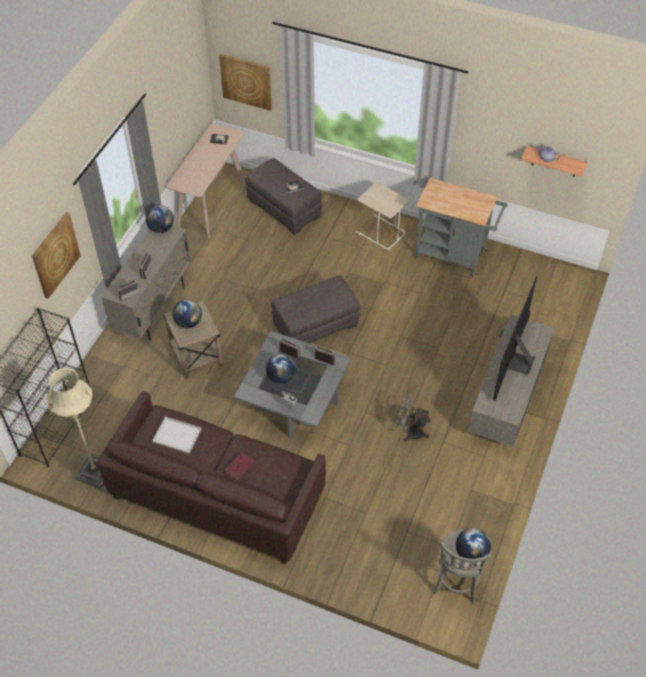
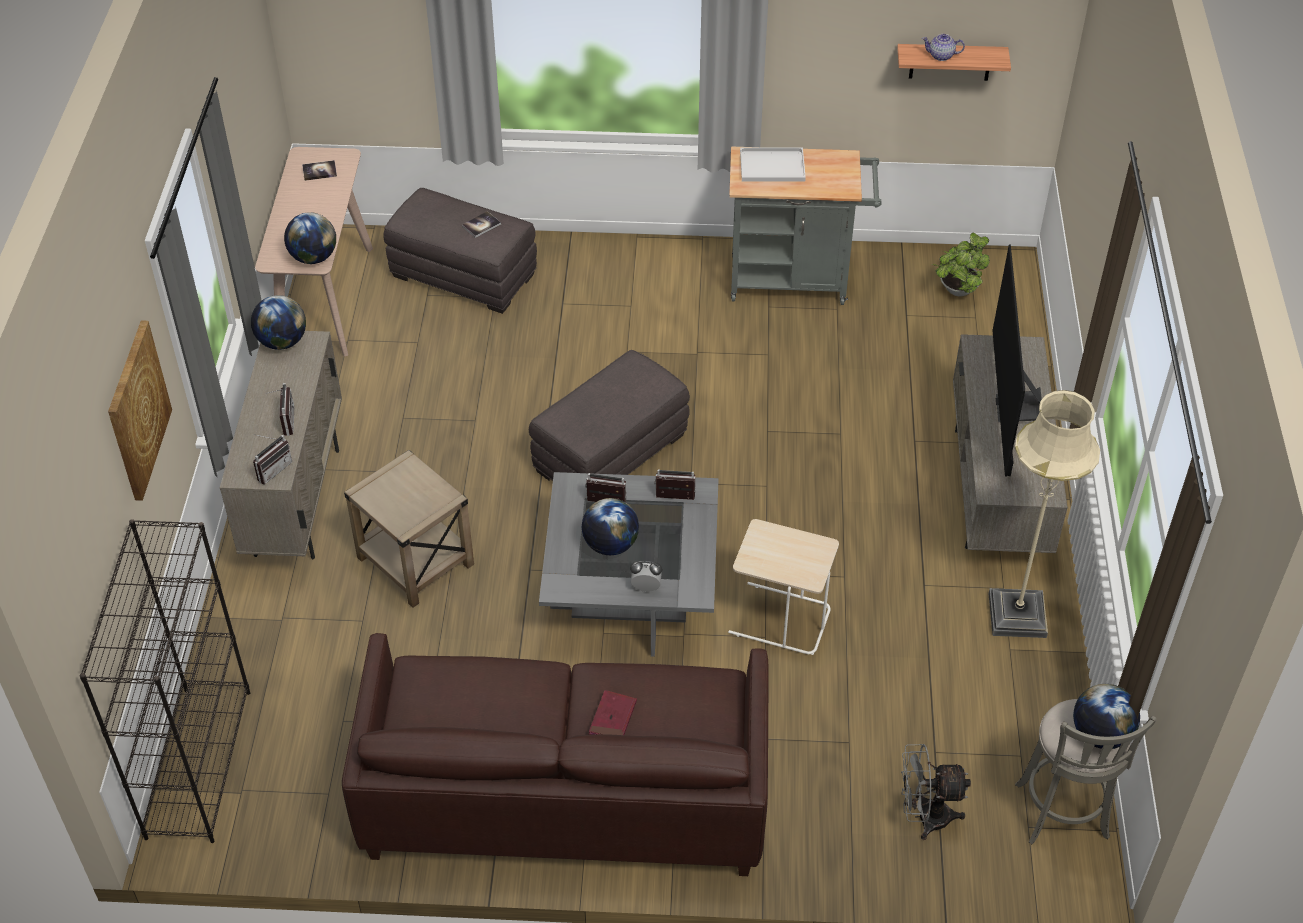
camera: 20 degrees left, 5 degrees down
beige floor lamp [46,368,104,489] -> beige floor lamp moved to [989,390,1100,638]
white tray [152,417,201,454] -> white tray moved to [740,147,806,181]
globe [173,299,202,328] -> globe moved to [284,212,336,264]
picture [219,54,272,111] -> none
beige side table [356,182,409,250] -> beige side table moved to [728,519,839,655]
grey fan [396,395,431,442] -> grey fan moved to [901,744,971,840]
none -> potted plant [933,233,990,297]

